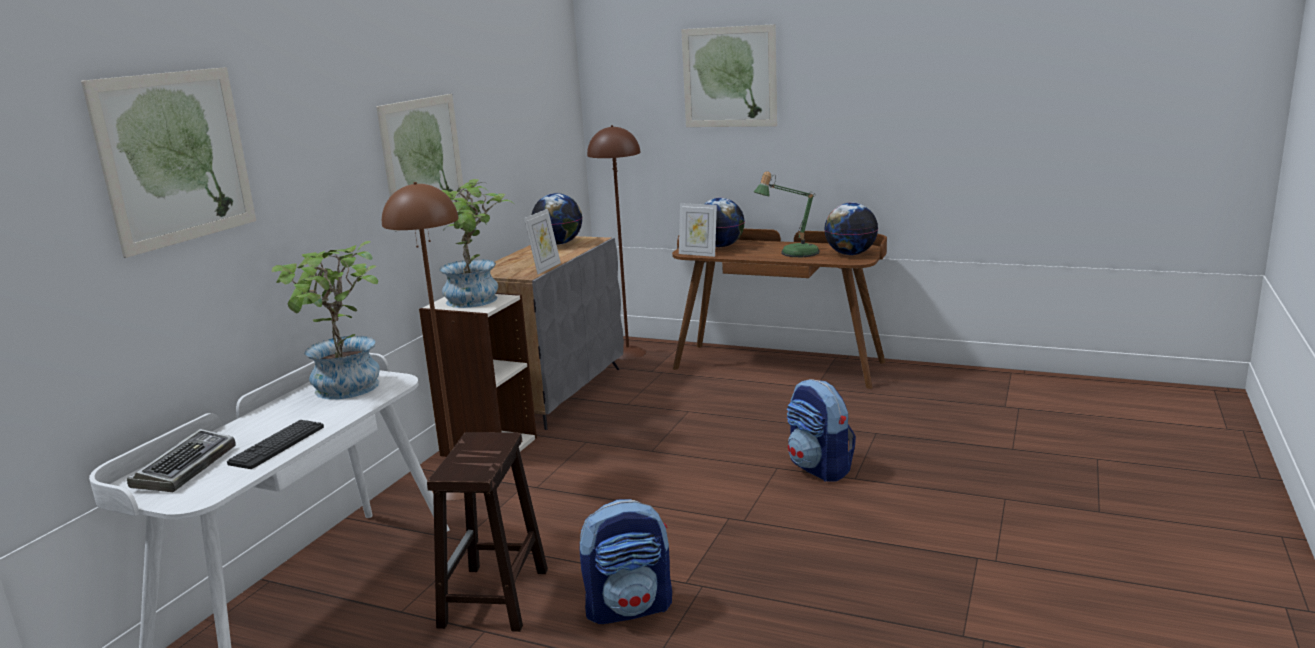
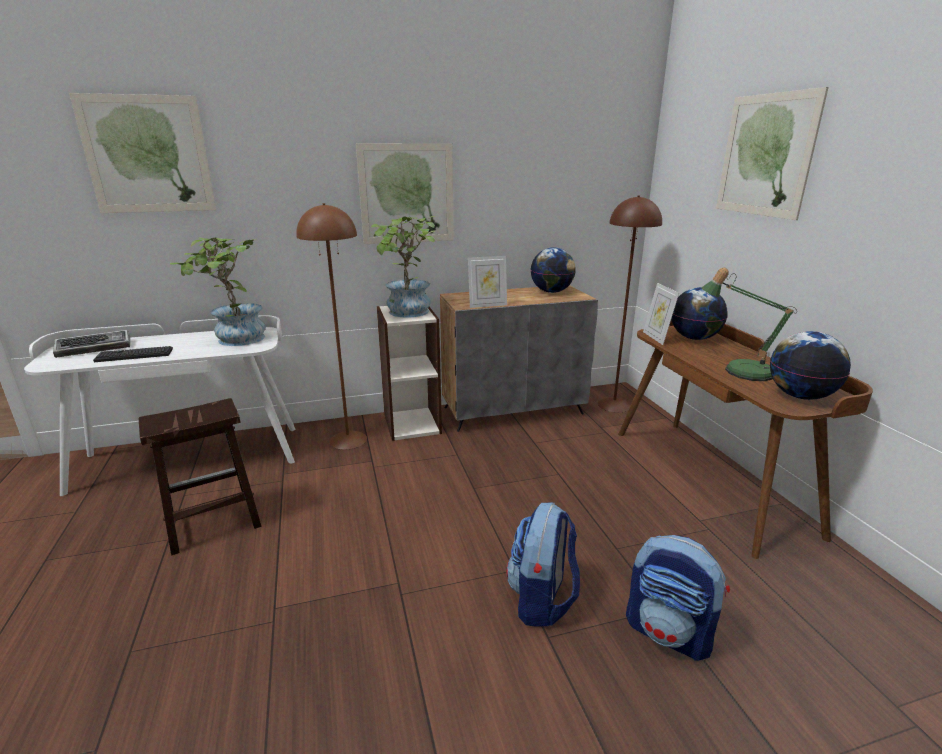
camera: 50 degrees right, 5 degrees up
backpack [579,499,672,624] -> backpack moved to [626,535,730,661]

